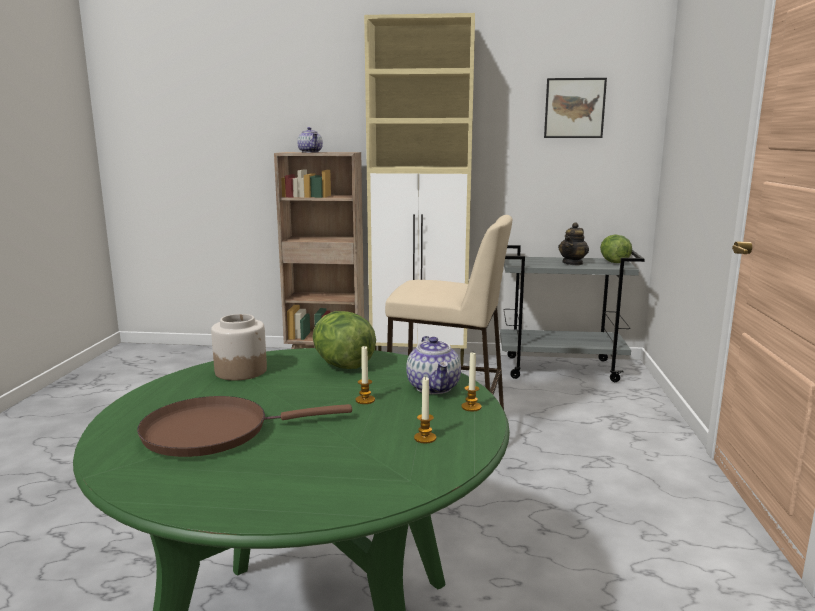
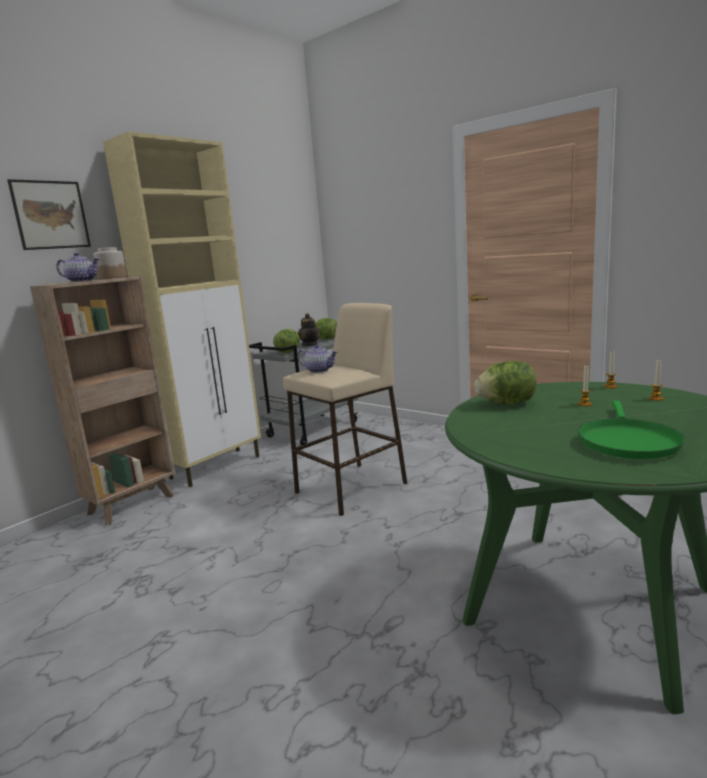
camera: 55 degrees left, 0 degrees up
brown frying pan [137,396,352,457] -> green frying pan [578,401,685,459]
jar [211,314,267,380] -> jar moved to [93,247,127,279]
teapot [406,336,461,394] -> teapot moved to [297,344,338,373]
picture [544,78,607,138] -> picture moved to [7,179,91,250]
none -> lettuce [273,329,300,353]

